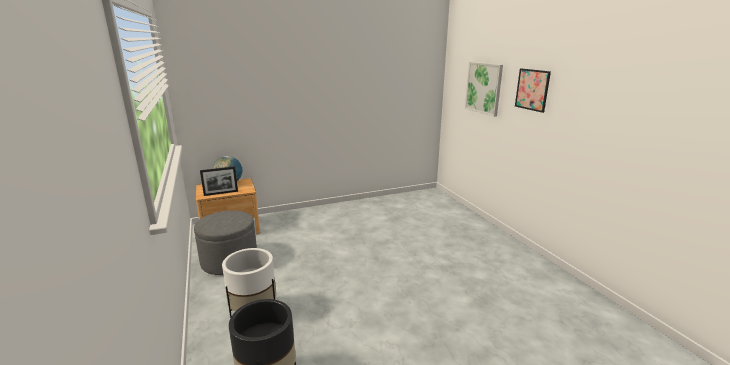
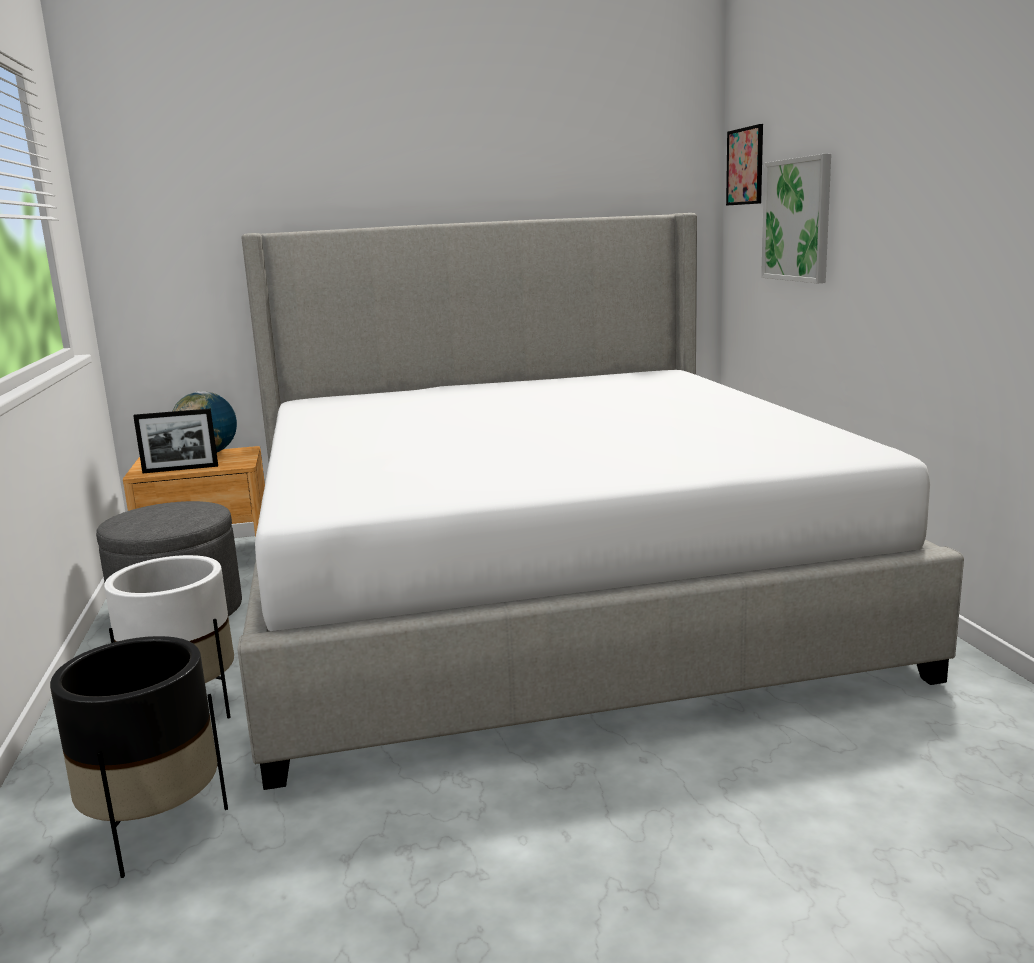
camera: 10 degrees right, 5 degrees down
picture [515,69,551,113] -> picture moved to [726,124,763,206]
none -> bed [238,213,964,790]

